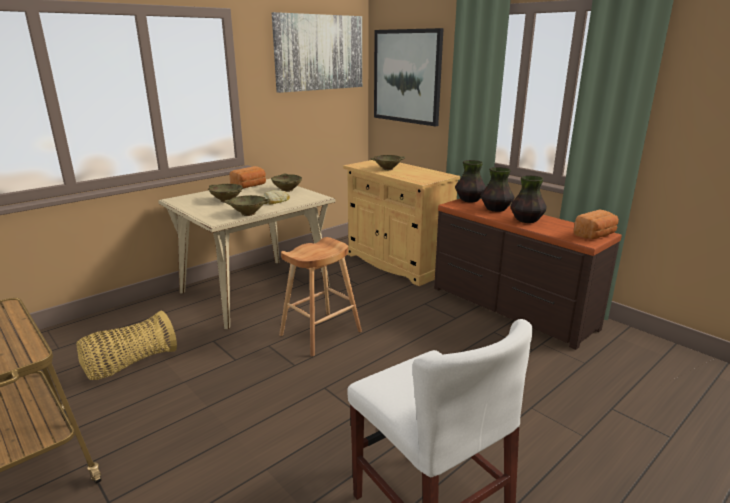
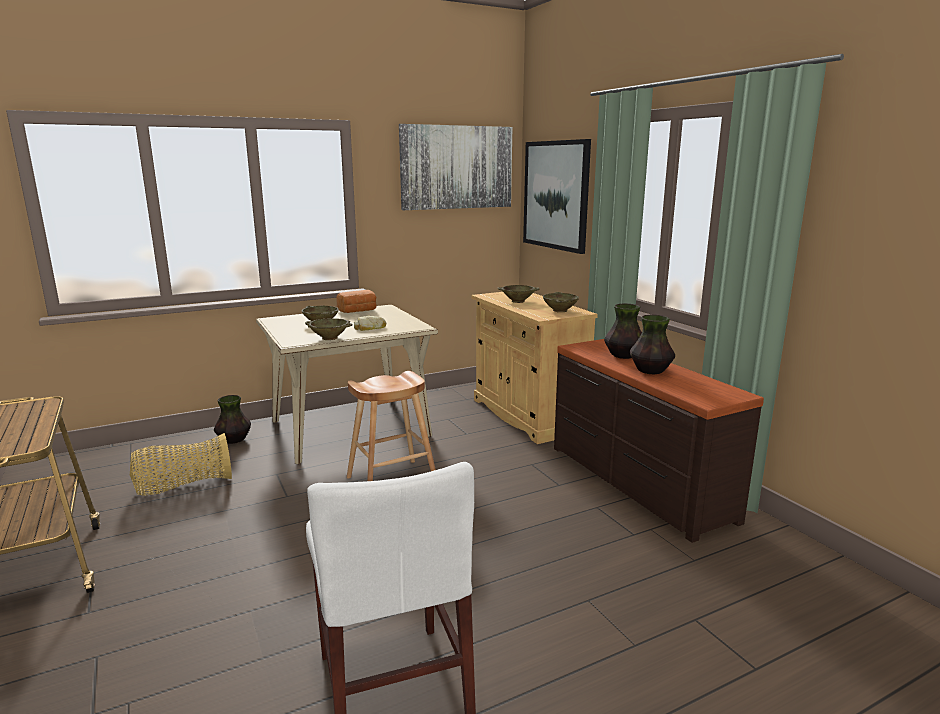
camera: 15 degrees right, 5 degrees down
beige bowl [271,174,302,192] -> beige bowl moved to [543,292,579,312]
vase [455,160,486,202] -> vase moved to [214,395,251,444]
bread [573,209,619,239] -> none

